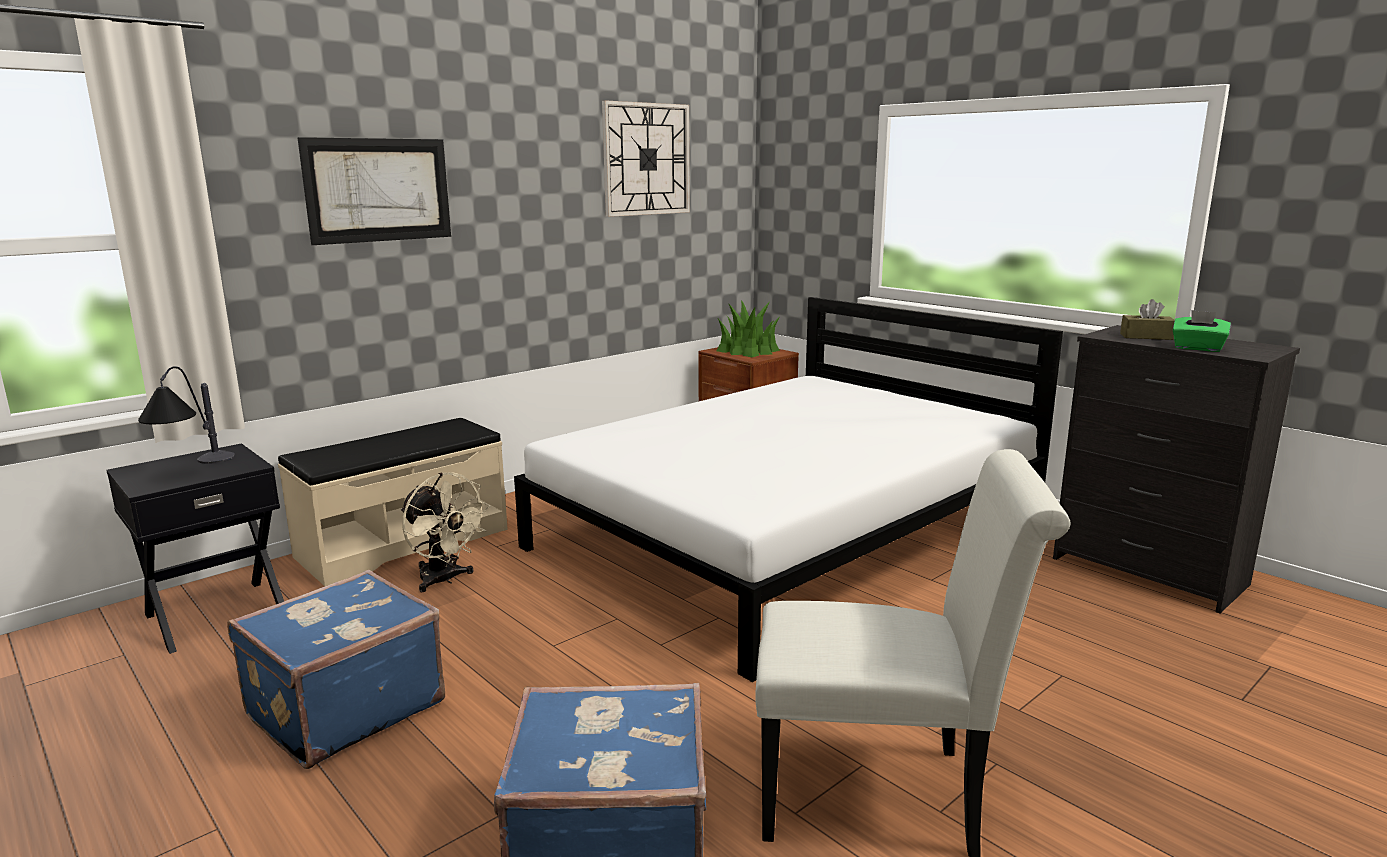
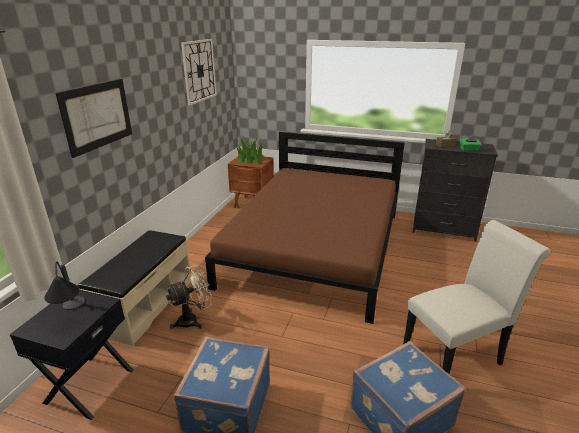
camera: 30 degrees left, 10 degrees up
beige fan [401,472,490,592] -> beige fan turned 45 degrees counterclockwise [166,265,212,329]
white bed [514,297,1063,682] -> brown bed [205,132,405,324]

